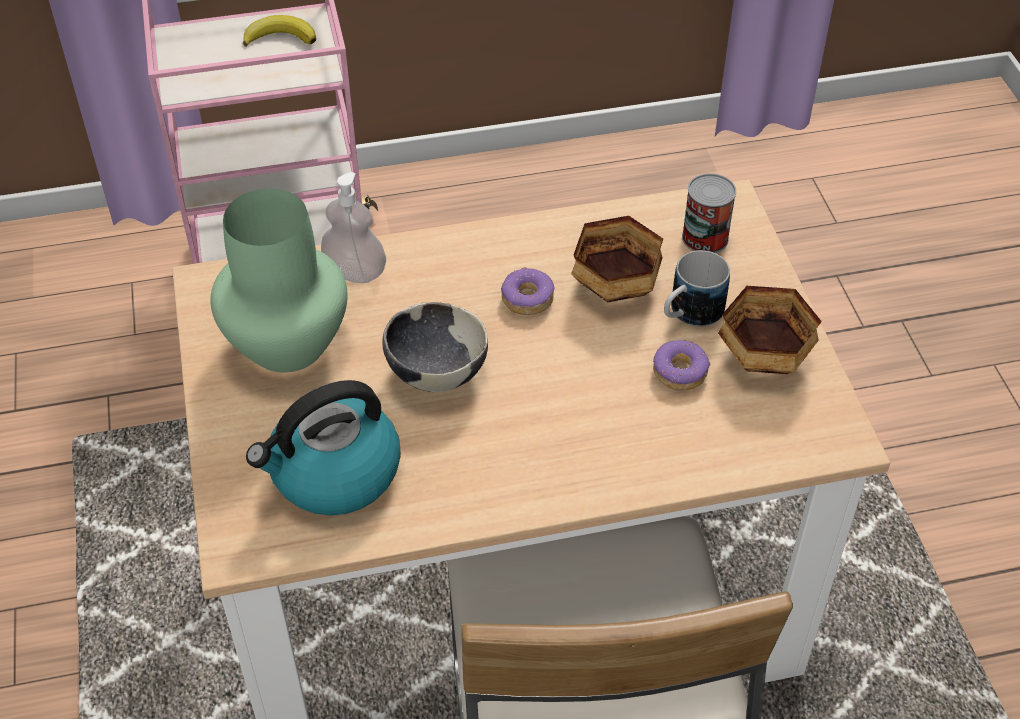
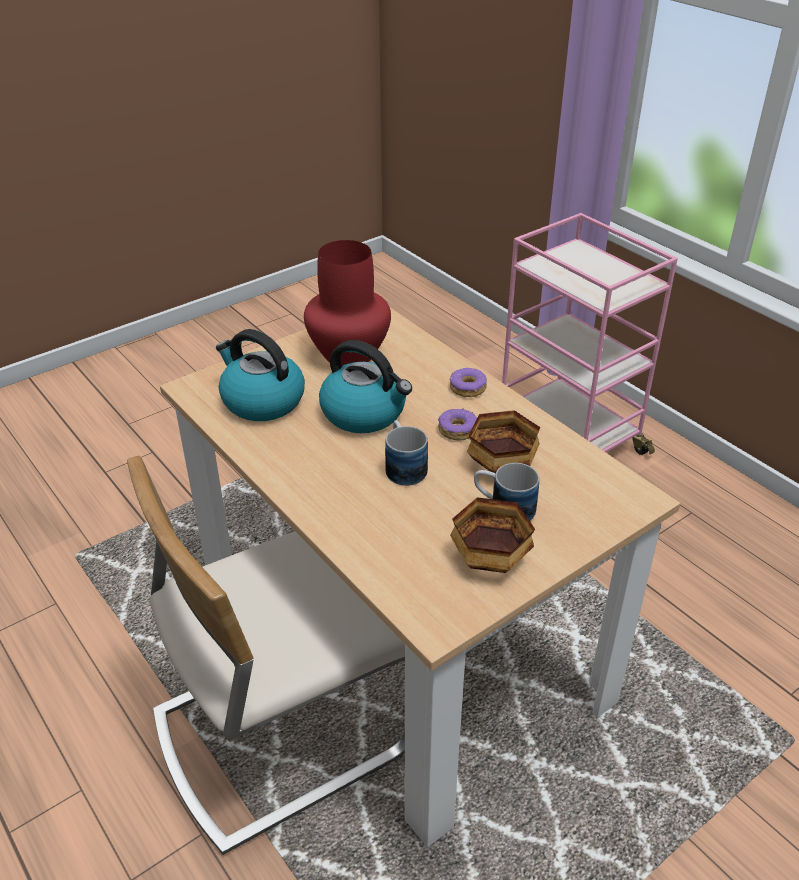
camera: 65 degrees right, 10 degrees down
green vase [210,188,348,373] -> red vase [304,240,391,366]
banana [243,15,316,47] -> none
soap dispenser [321,172,386,283] -> none
bowl [382,302,488,392] -> kettle [319,340,412,433]
donut [653,340,710,390] -> donut moved to [450,368,487,397]
can [682,174,736,253] -> none
none -> mug [385,420,428,486]

